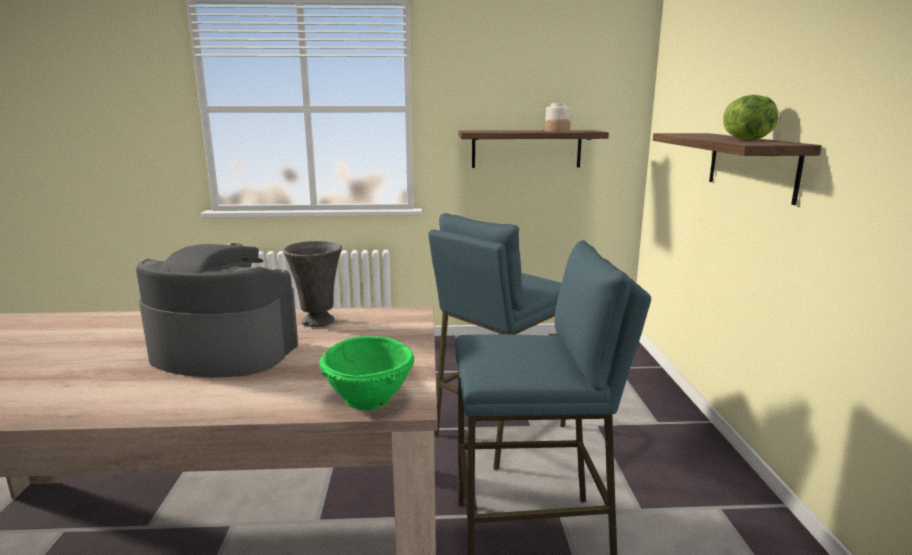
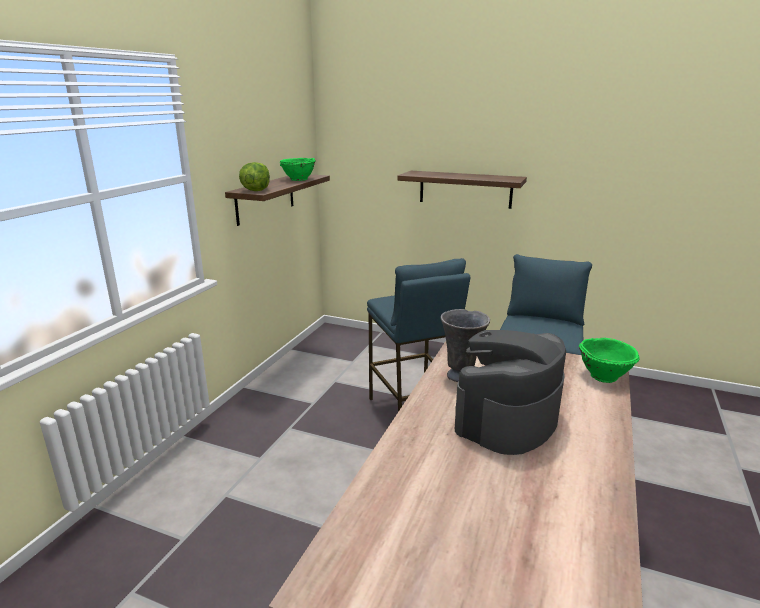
camera: 65 degrees left, 5 degrees up
jar [545,103,571,132] -> green bowl [280,158,316,181]
lettuce [723,95,780,140] -> lettuce moved to [239,162,270,191]

